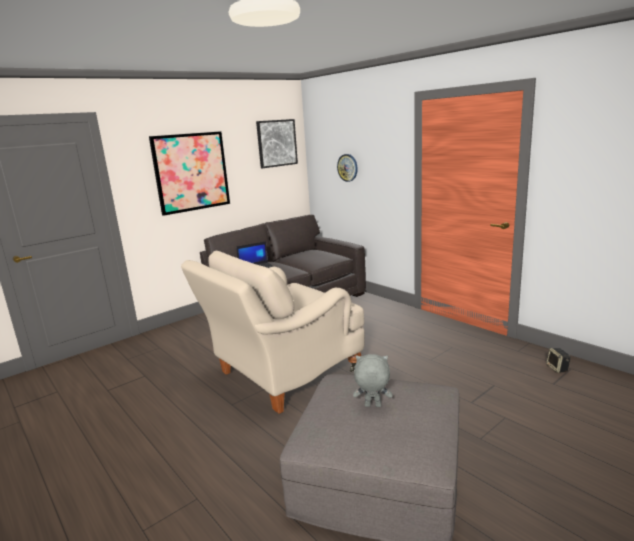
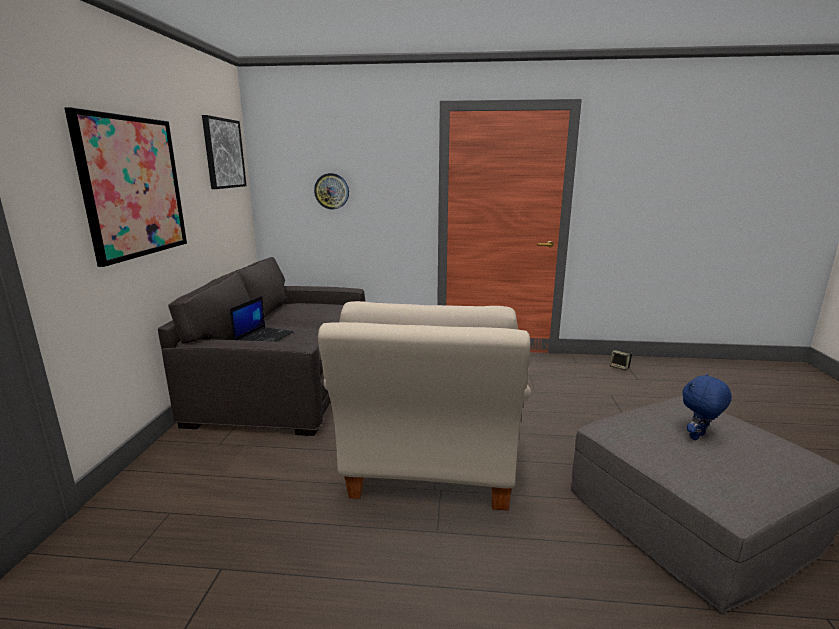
camera: 45 degrees left, 0 degrees up
grey plush toy [353,354,393,407] -> blue plush toy [682,374,732,440]

